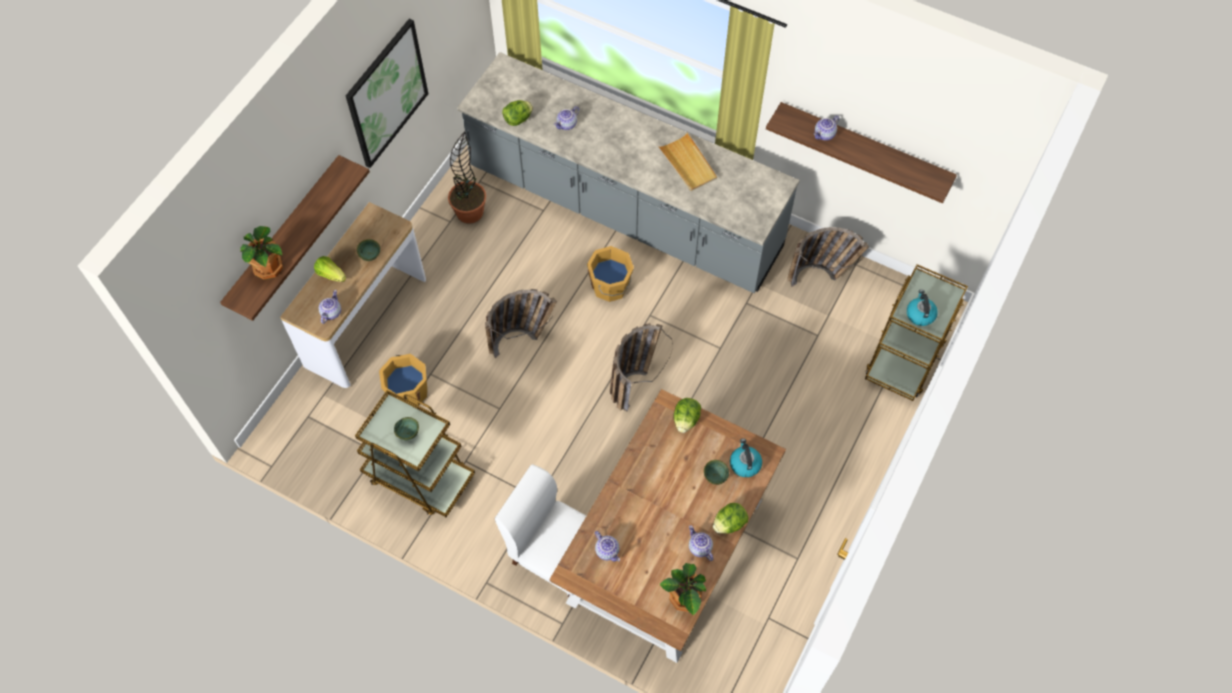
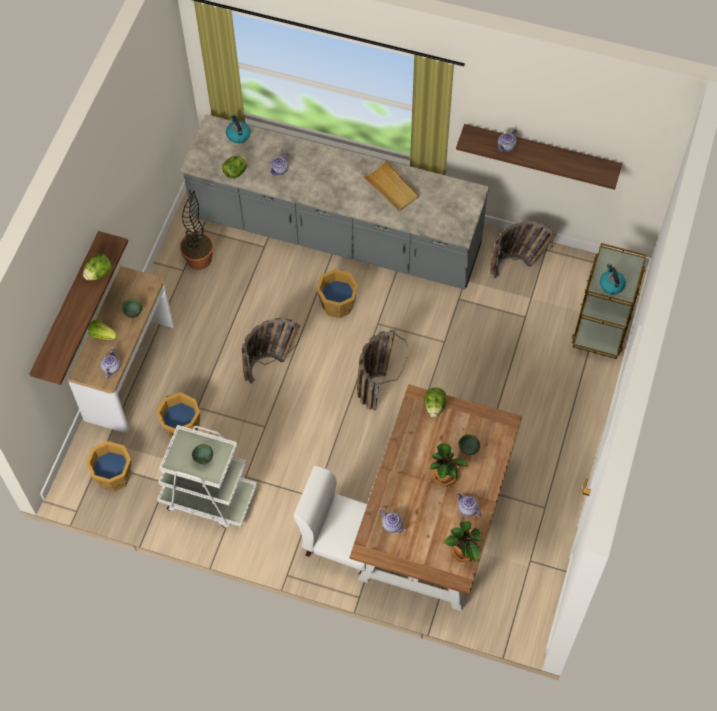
camera: 10 degrees left, 0 degrees up
potted plant [240,226,283,280] -> potted plant moved to [430,443,468,487]
picture [346,19,428,168] -> none
brown cart [355,390,475,517] -> white cart [157,425,257,527]
lettuce [713,503,748,534] -> lettuce moved to [83,254,112,280]
kettle [730,438,762,477] -> kettle moved to [226,115,251,143]
none -> orange bucket [86,441,131,492]

